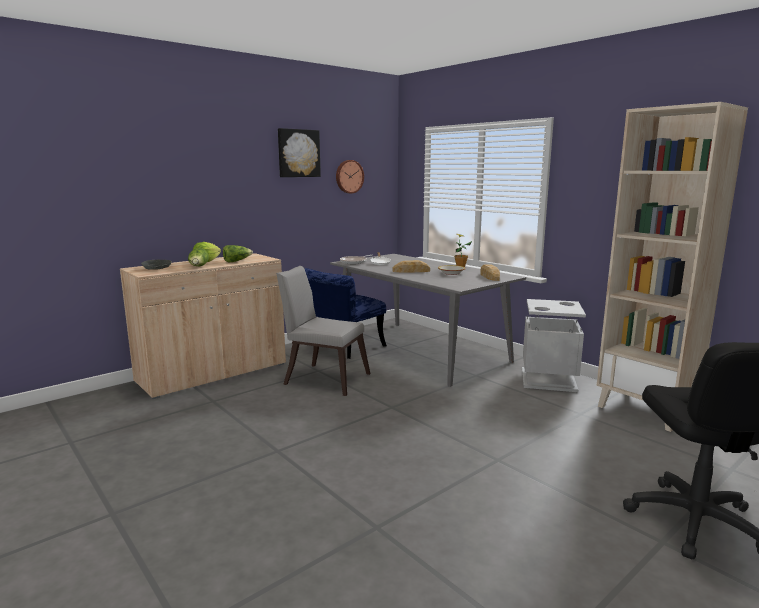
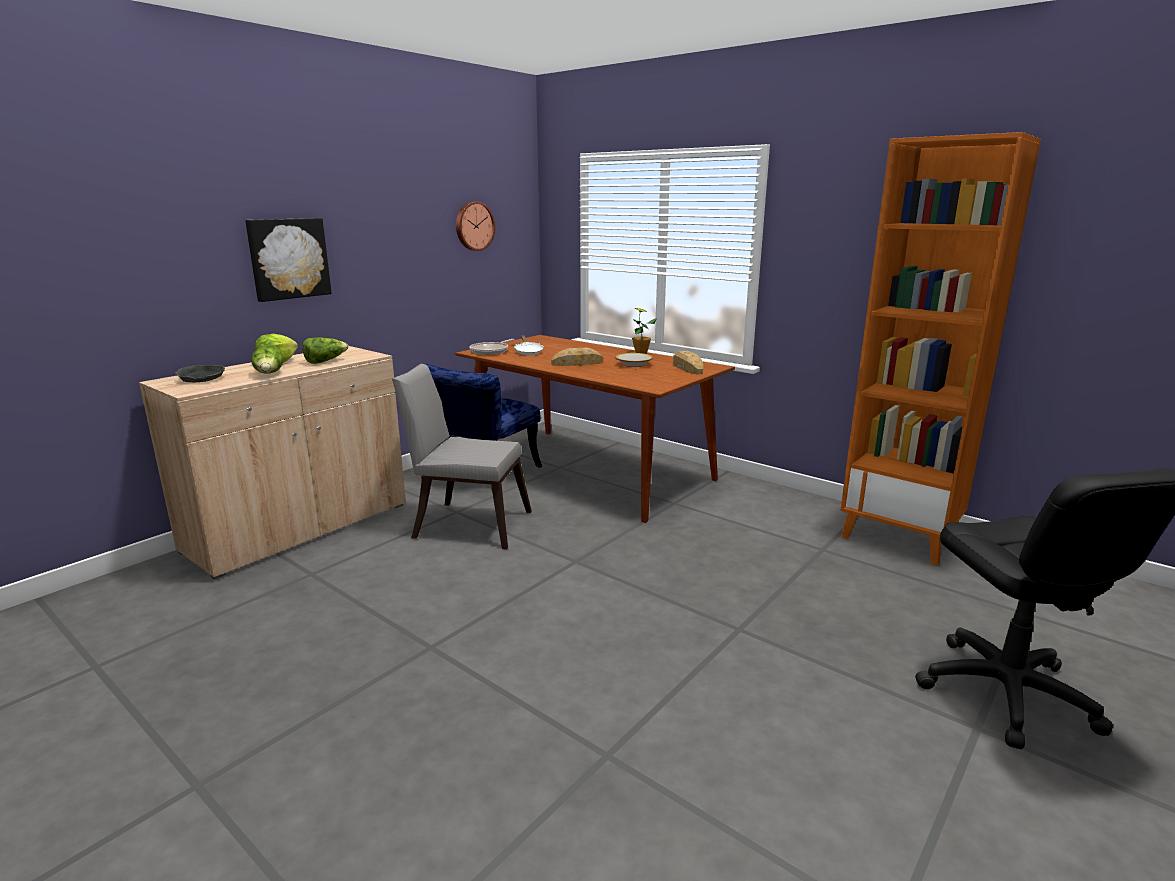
camera: 10 degrees left, 5 degrees up
picture [278,128,321,177] -> picture moved to [245,218,332,302]
grey dining table [330,254,526,387] -> brown dining table [455,335,735,523]
grey trash can [522,299,586,392] -> none
beige bookcase [597,102,748,432] -> orange bookcase [840,132,1041,566]

